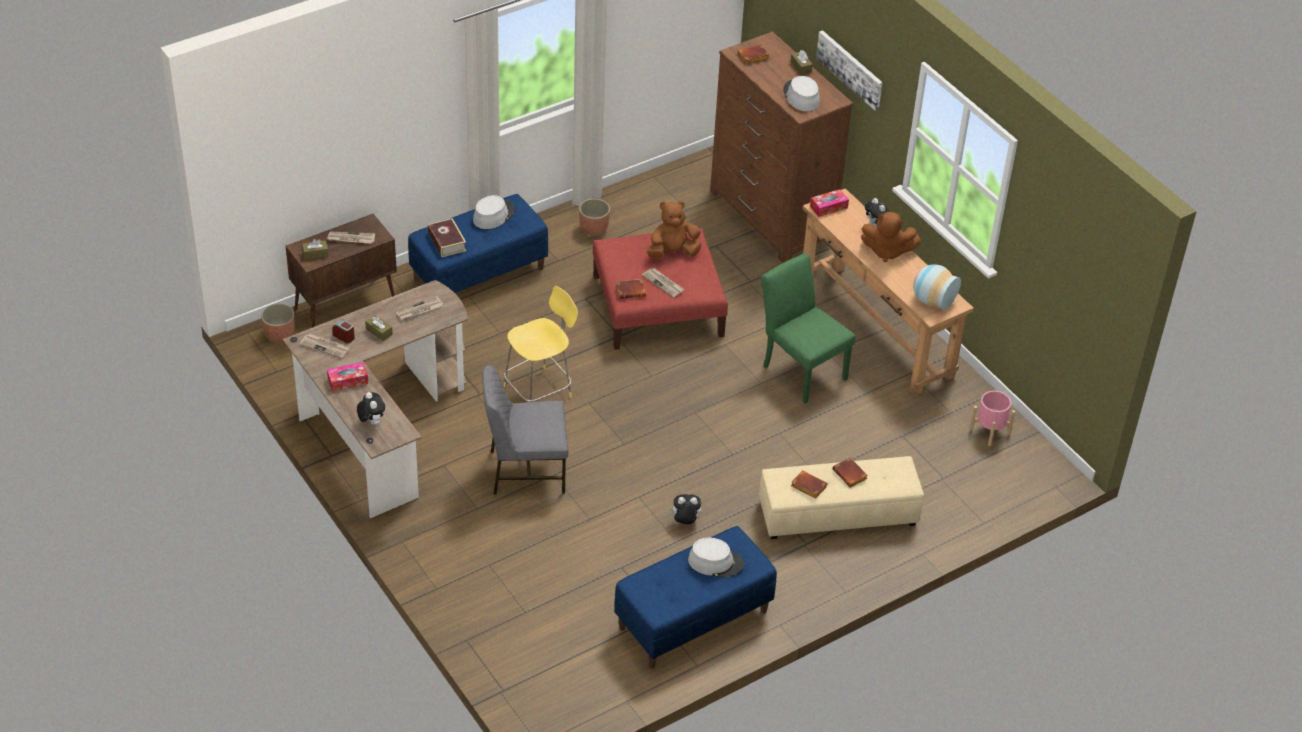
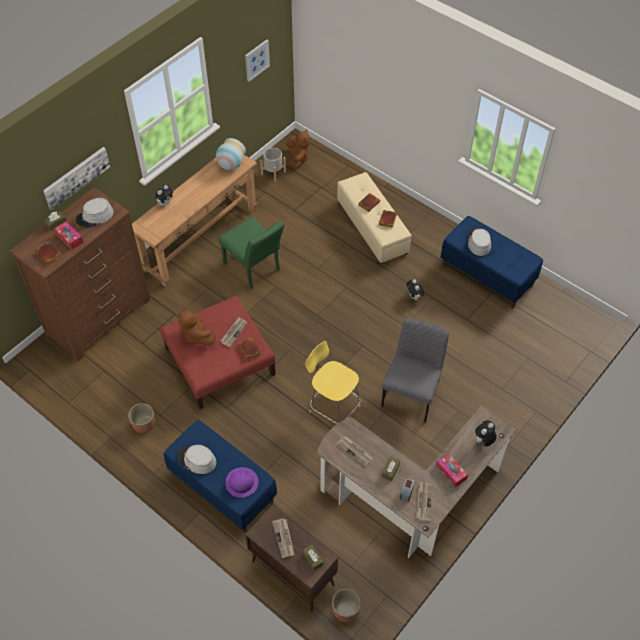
camera: 105 degrees left, 10 degrees up
book [428,218,466,257] -> purple hat [225,467,258,498]
grey chair [482,365,569,495] -> grey chair turned 135 degrees counterclockwise [381,318,449,422]
green chair [761,253,855,404] -> green chair turned 75 degrees counterclockwise [219,217,285,289]
tissue box [810,189,849,217] -> tissue box moved to [54,222,84,250]
brown plush toy [861,212,921,262] -> brown plush toy moved to [287,129,310,169]
pink planter [970,391,1015,446] -> grey planter [260,148,286,182]
none -> picture [245,40,270,82]

